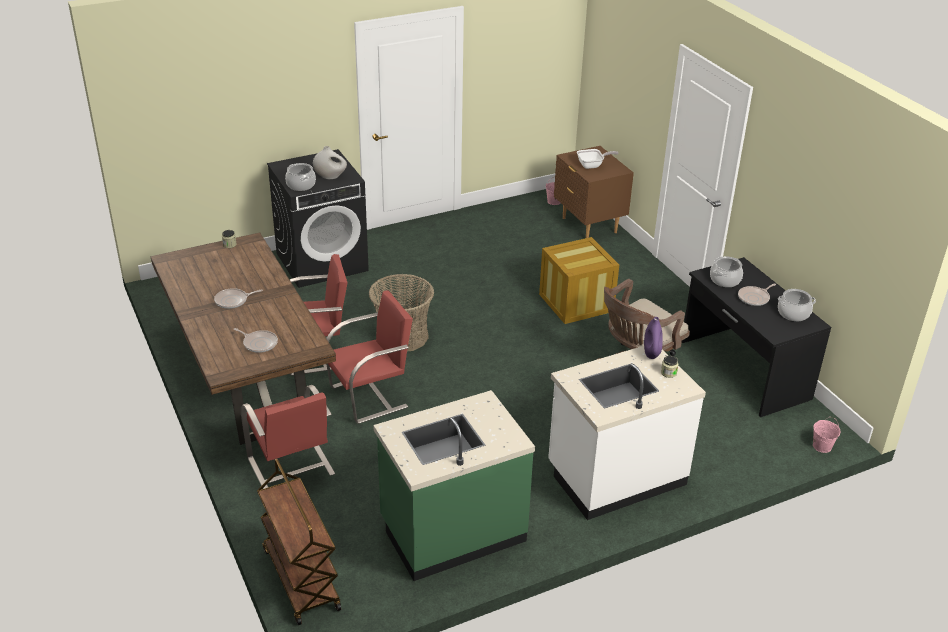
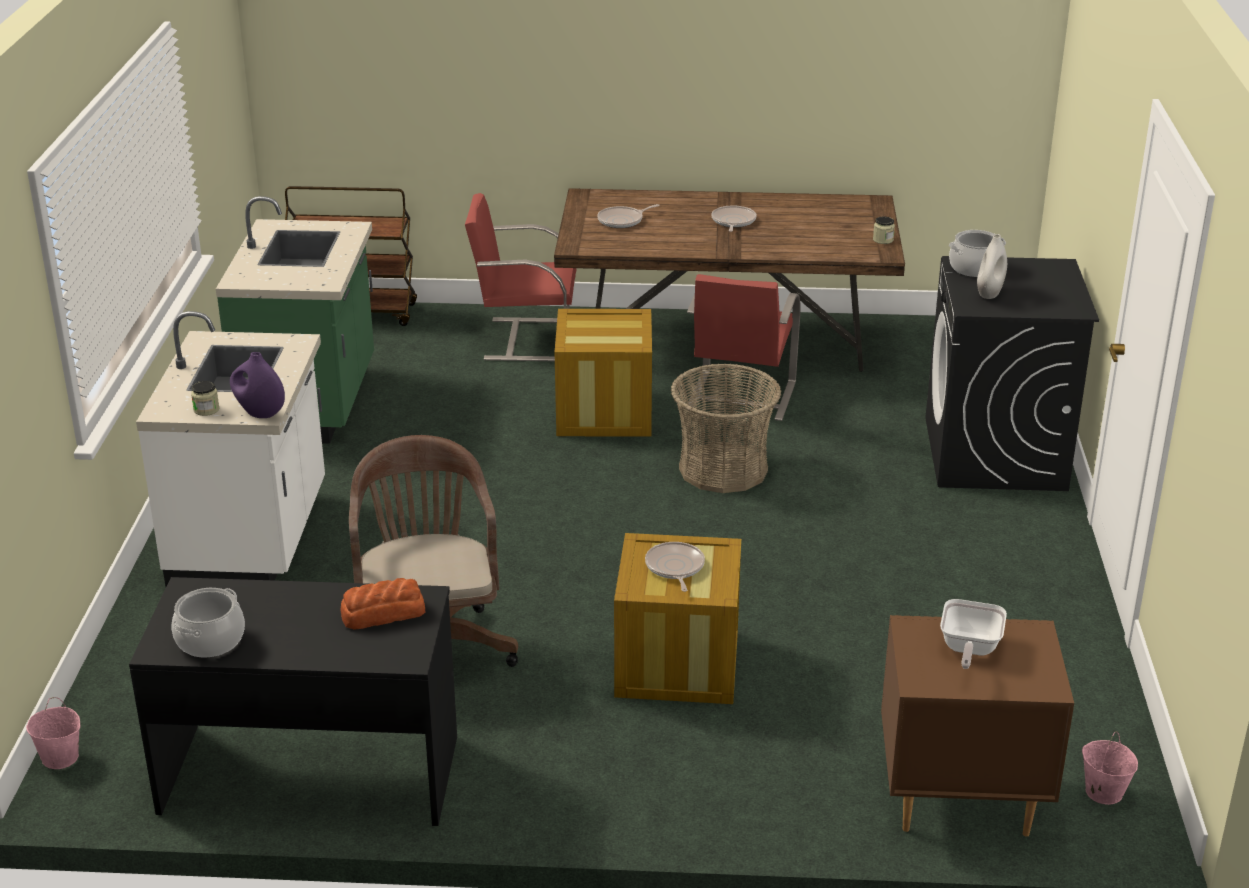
camera: 120 degrees right, 5 degrees down
red chair [326,290,413,424] -> crate [555,309,652,437]
cooking pot [710,256,743,287] -> bread [340,578,425,630]
frying pan [738,283,776,306] -> frying pan moved to [645,542,705,592]

